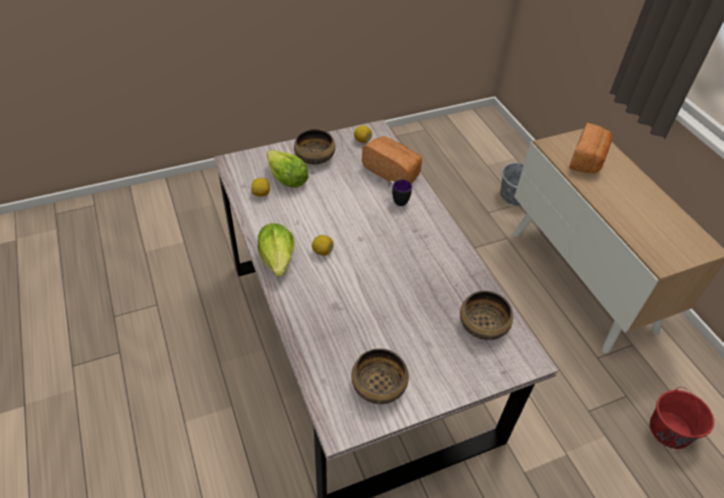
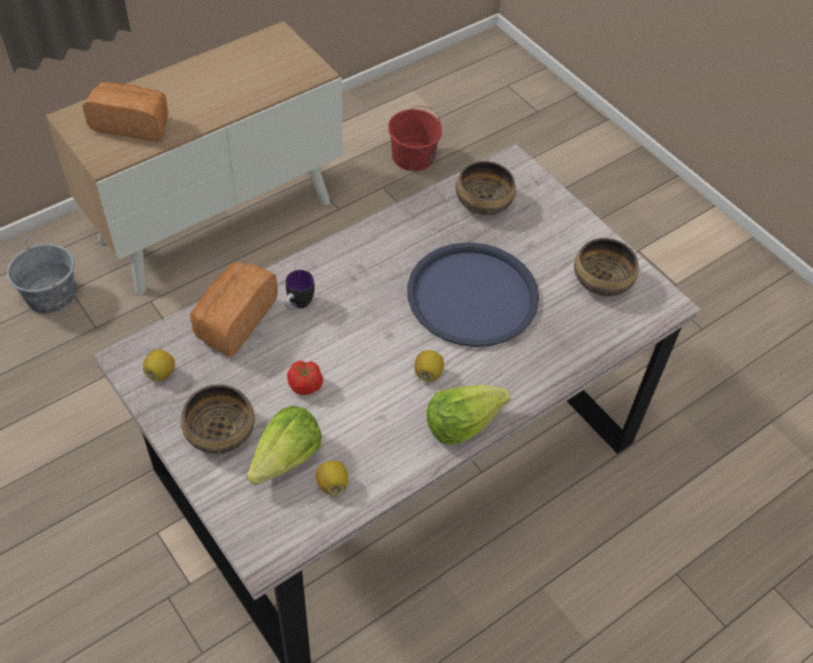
camera: 105 degrees left, 5 degrees up
none -> tomato [287,361,323,395]
none -> blue tray [407,242,539,347]

